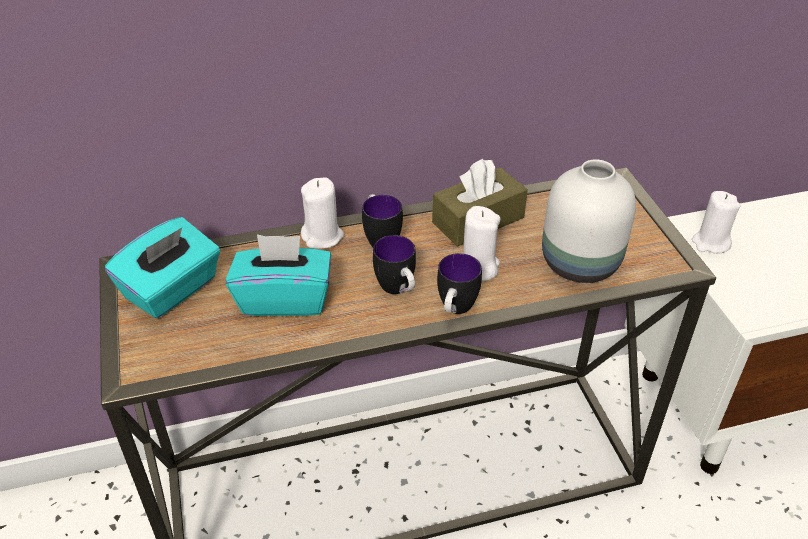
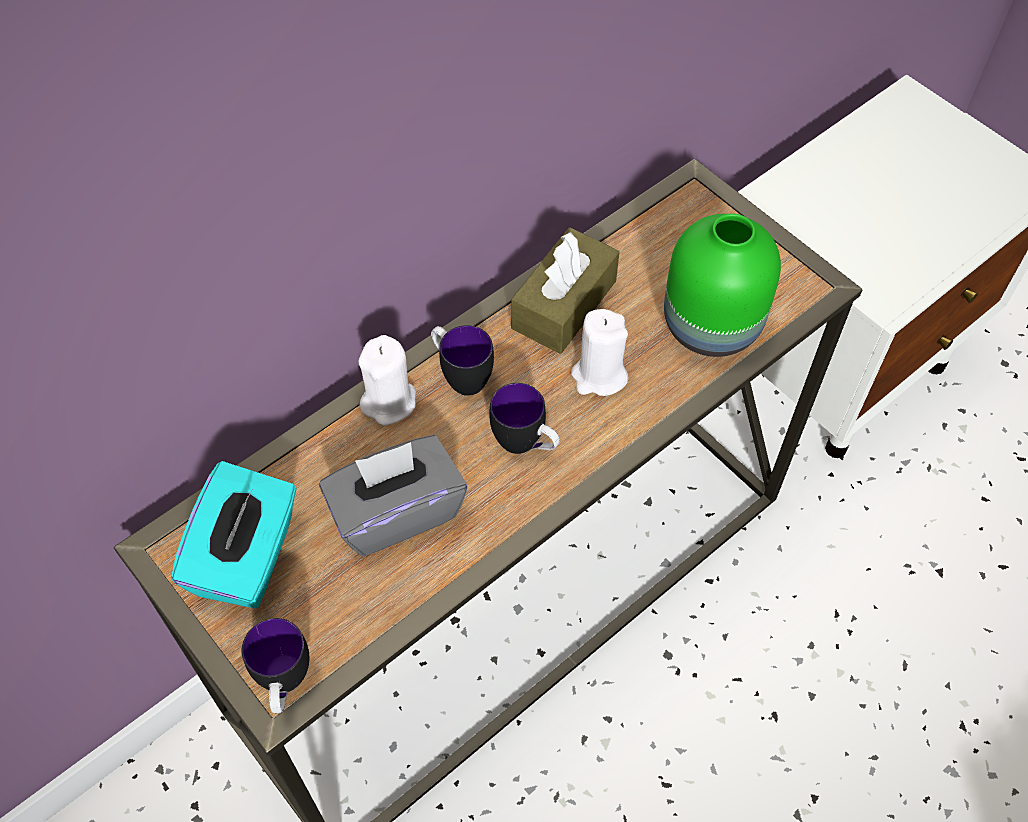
camera: 25 degrees left, 15 degrees up
turquoise tissue box [226,234,331,316] -> grey tissue box [319,435,467,556]
mug [437,253,482,314] -> mug moved to [242,618,309,713]
white vase [542,159,636,283] -> green vase [664,213,781,357]
white candle [692,191,741,254] -> none

